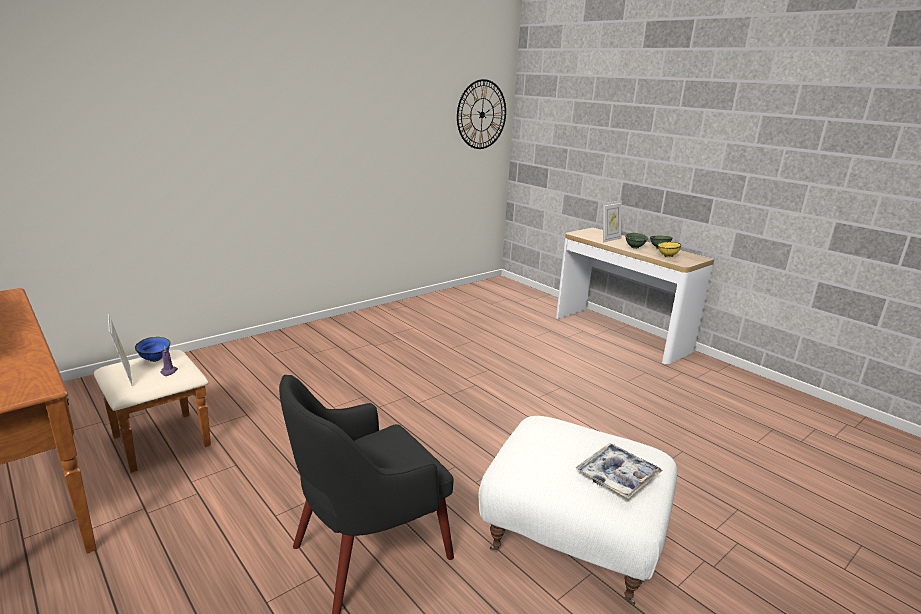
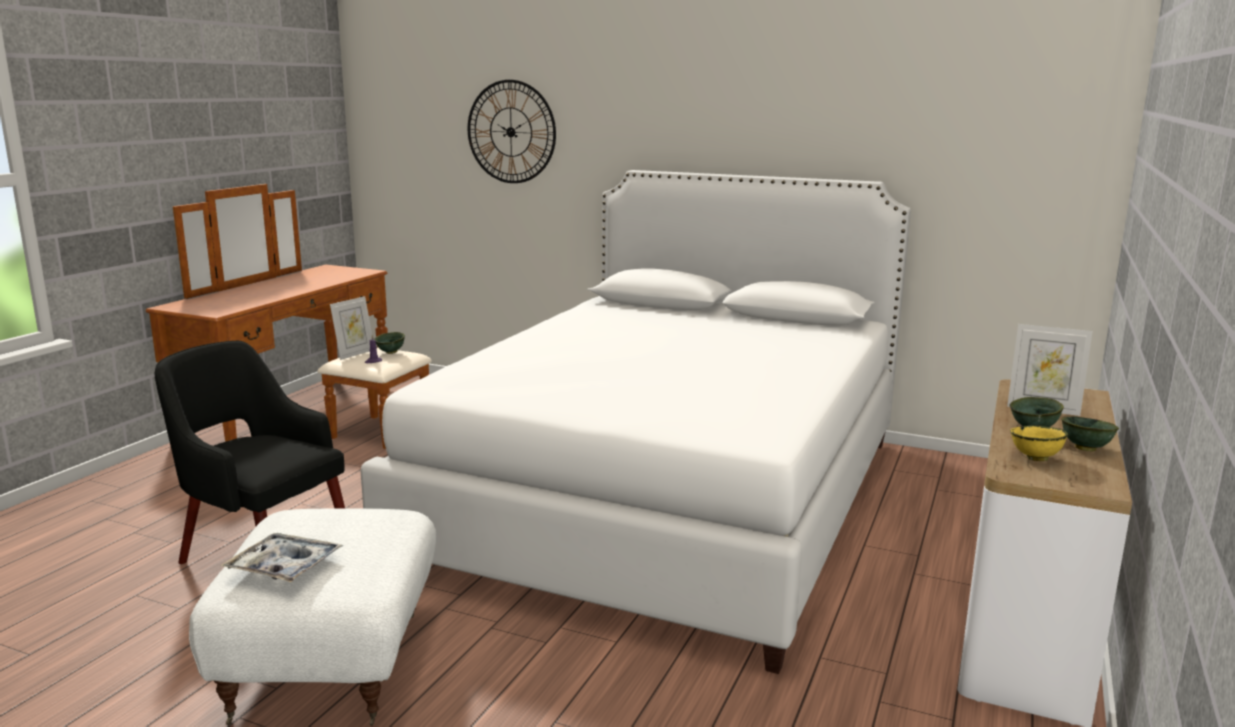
camera: 65 degrees right, 5 degrees down
blue bowl [135,337,171,362] -> green bowl [374,332,405,354]
wall clock [457,79,506,149] -> wall clock moved to [468,80,556,183]
none -> white bed [360,170,911,674]

